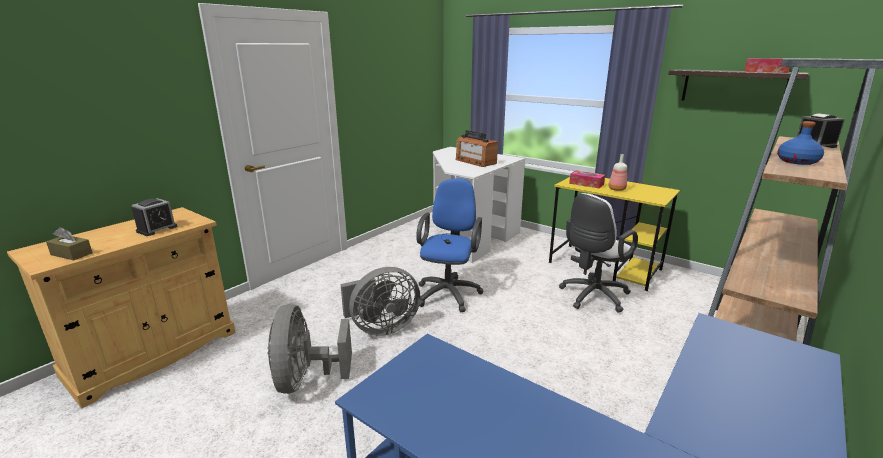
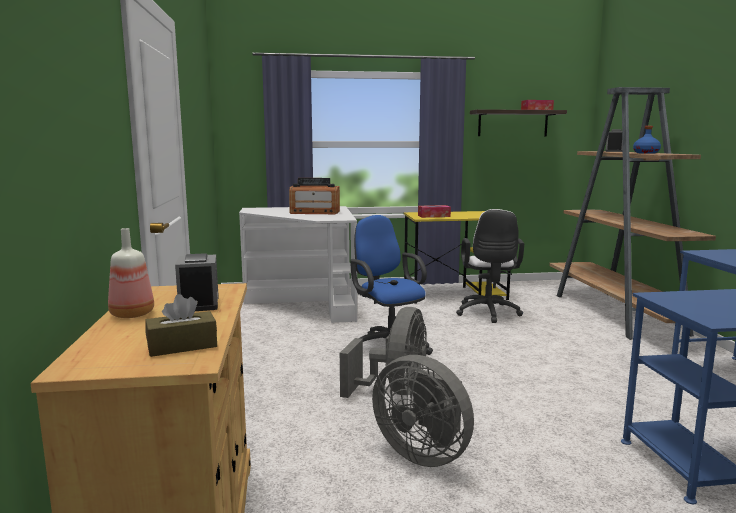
camera: 45 degrees left, 10 degrees down
bottle [608,154,627,191] -> bottle moved to [108,228,154,318]

